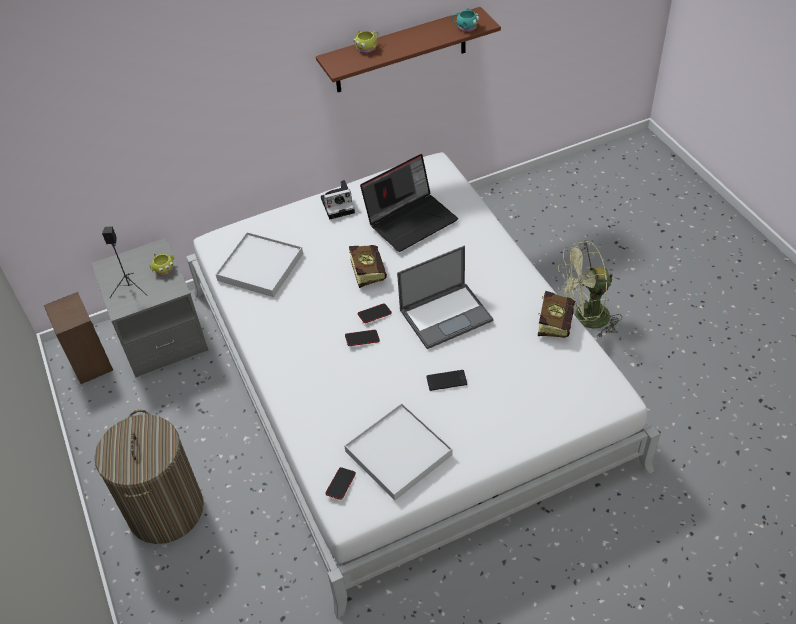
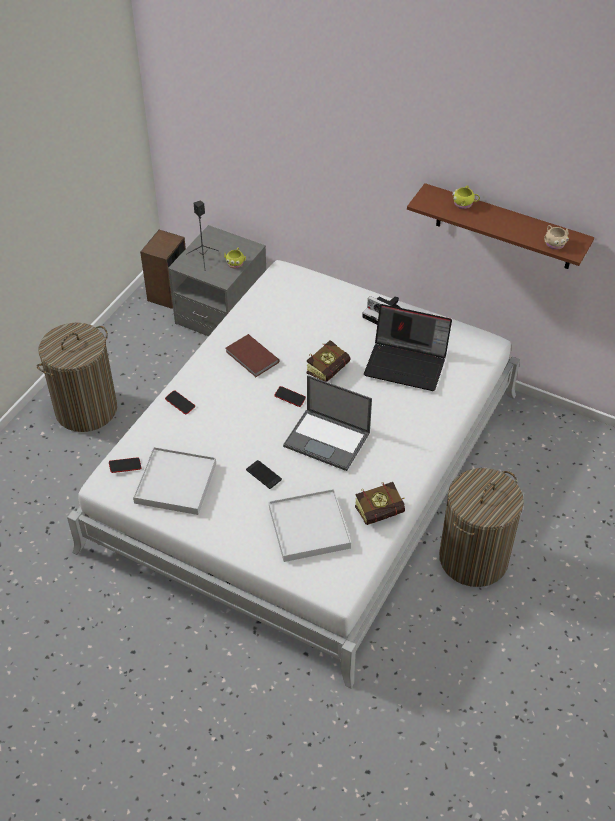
camera: 50 degrees right, 0 degrees up
white tray [216,232,303,297] -> white tray moved to [269,489,351,562]
phone [345,330,380,346] -> phone moved to [165,390,195,414]
turquoise mug [452,8,480,32] -> beige mug [544,225,569,250]
green fan [558,240,622,338] -> laundry basket [439,468,524,587]
none -> brown book [226,334,280,377]

